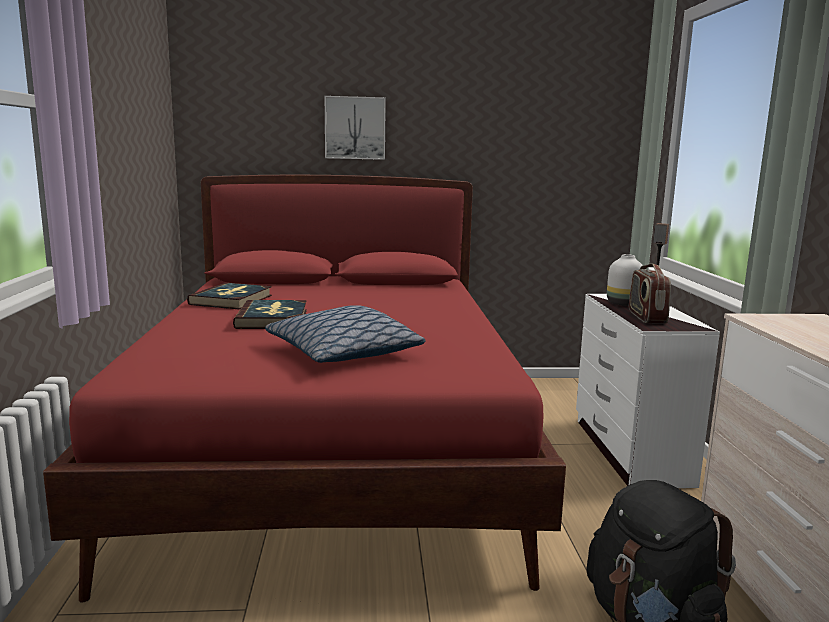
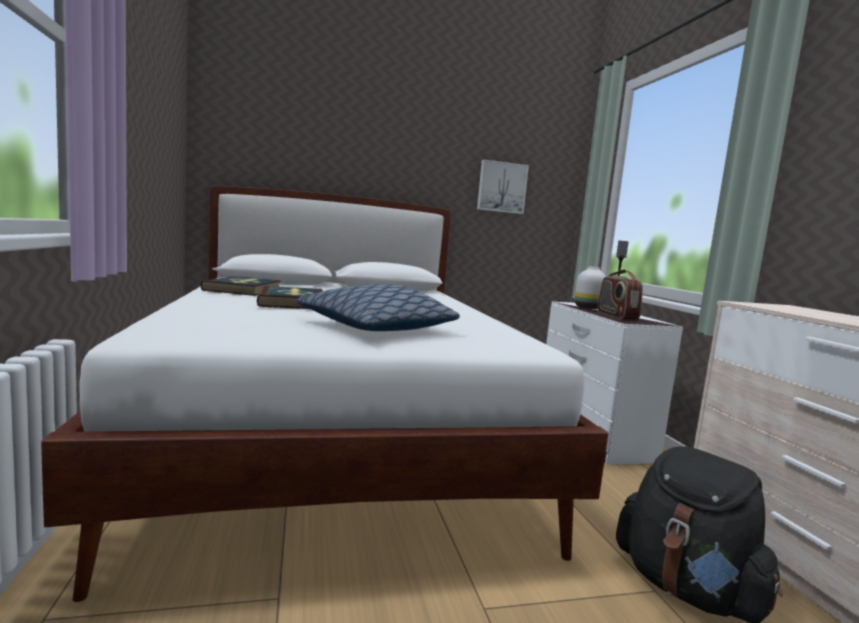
camera: 10 degrees left, 5 degrees down
red bed [43,175,566,602] -> white bed [41,186,609,602]
picture [325,96,386,160] -> picture moved to [477,160,529,214]

